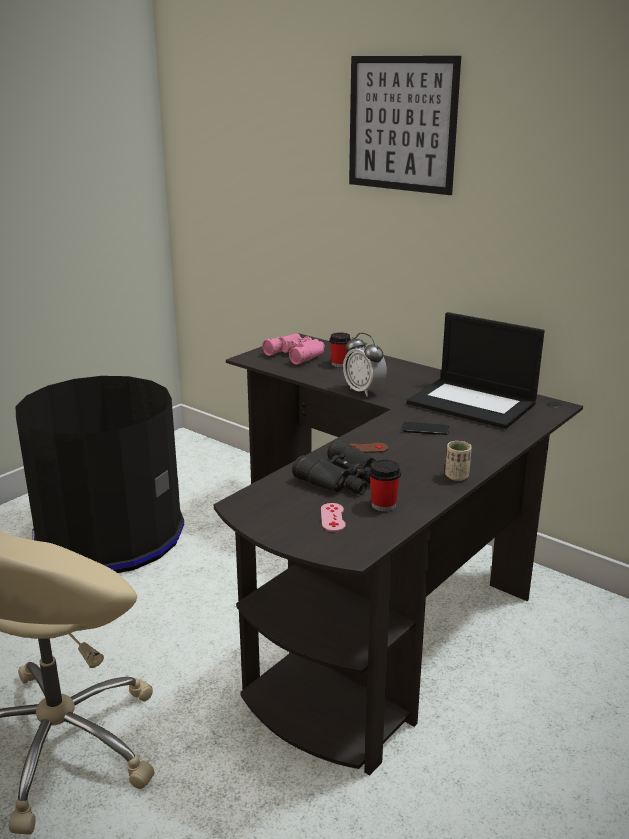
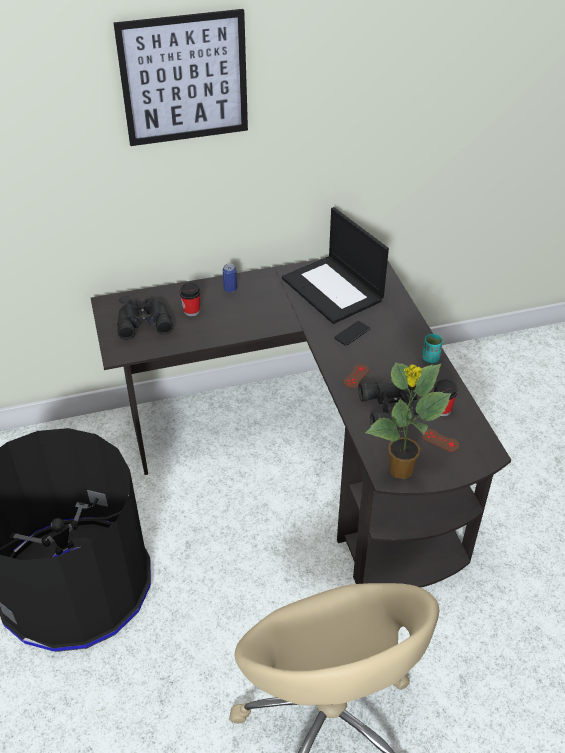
camera: 55 degrees left, 20 degrees up
pink binoculars [262,333,325,365] -> black binoculars [117,298,173,340]
pink game controller [321,503,346,532] -> brown game controller [422,429,459,452]
alarm clock [343,333,387,397] -> none
laptop [407,312,545,429] -> laptop turned 75 degrees clockwise [282,207,389,324]
beige cup [445,441,472,481] -> turquoise cup [422,334,443,363]
none -> can [223,263,237,293]
none -> potted plant [365,362,451,479]

